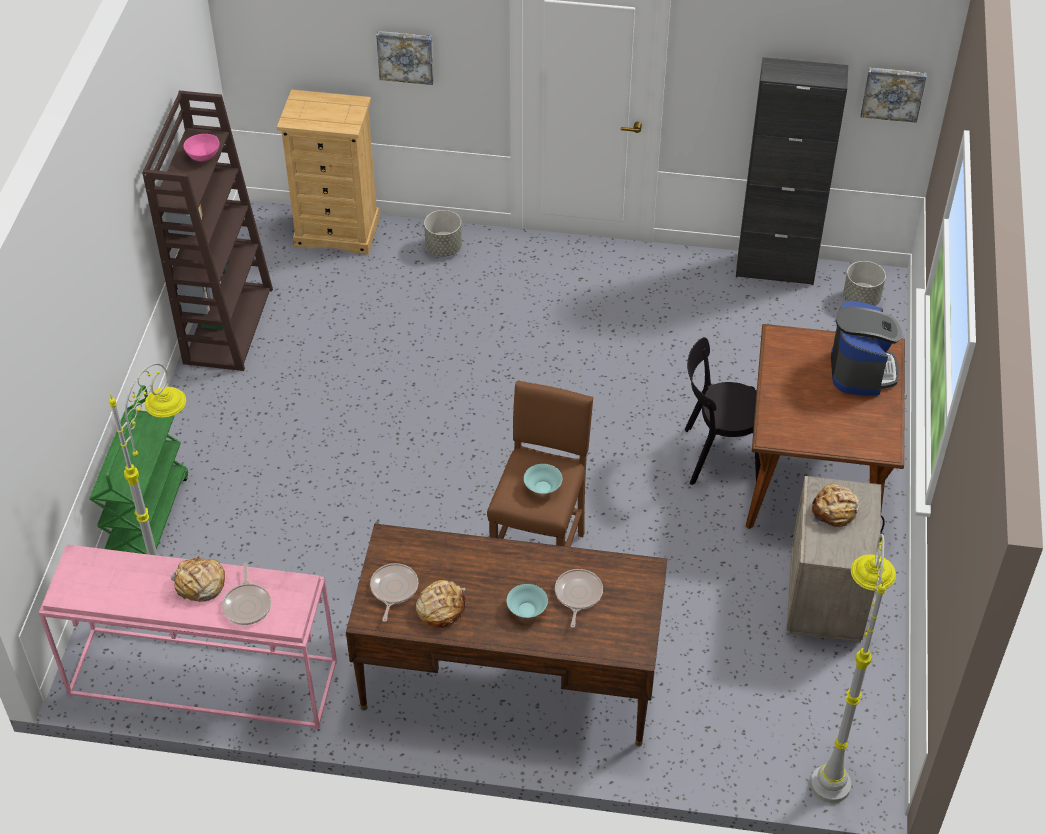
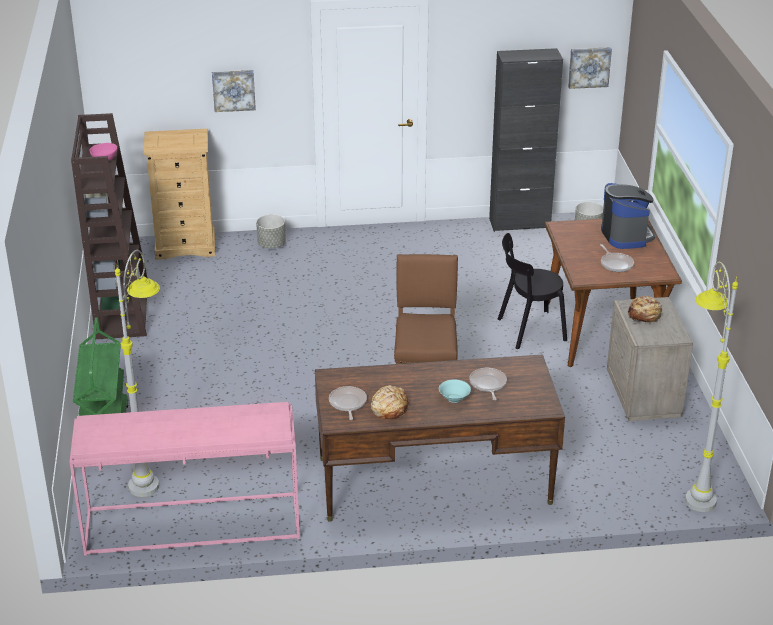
camera: 15 degrees left, 15 degrees down
bread [171,558,225,602] -> none
frying pan [222,563,271,625] -> frying pan moved to [600,244,634,272]
turquoise bowl [524,464,562,494] -> none

